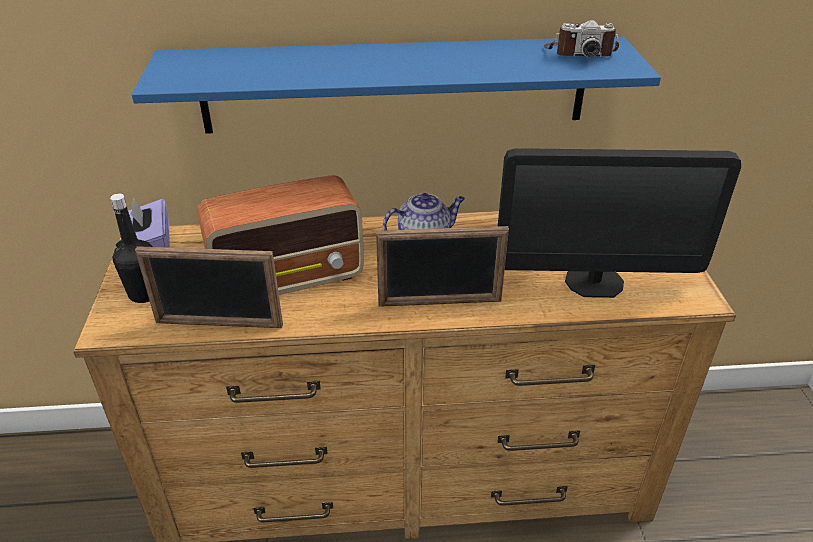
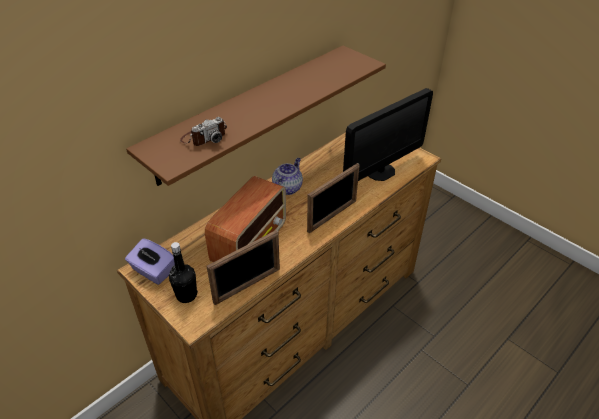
camera: 40 degrees left, 5 degrees up
blue shelf [132,36,661,134] -> brown shelf [126,46,386,186]
camera [544,20,619,57] -> camera moved to [180,117,227,146]

